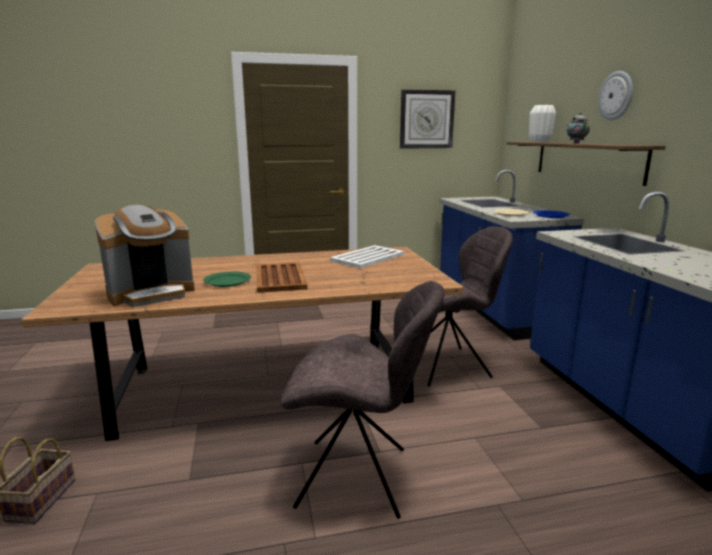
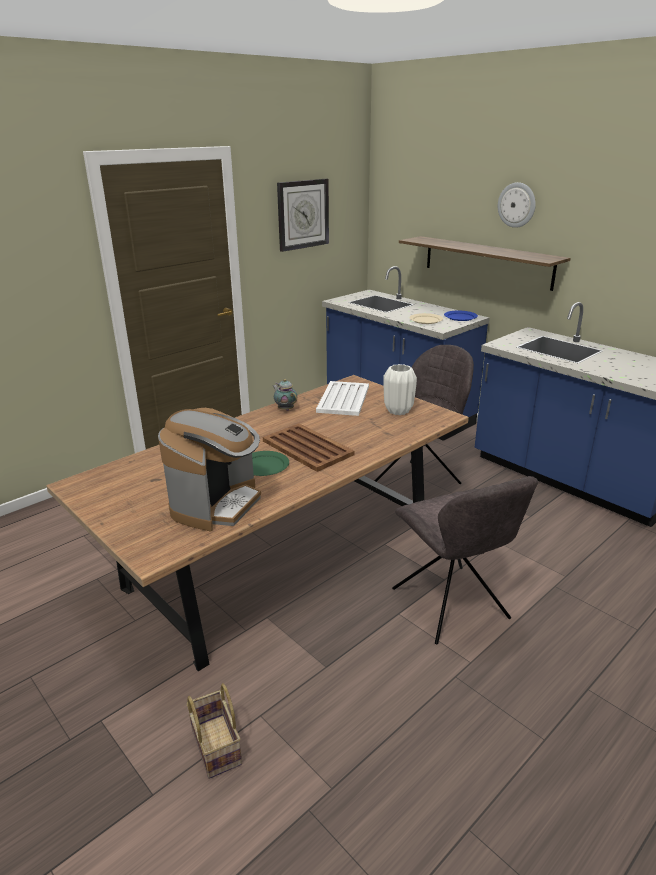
camera: 30 degrees left, 10 degrees up
grey chair [281,281,444,519] -> grey chair turned 90 degrees clockwise [392,476,538,645]
white vase [529,105,556,142] -> white vase moved to [383,364,417,415]
teapot [567,113,590,143] -> teapot moved to [273,379,297,411]

